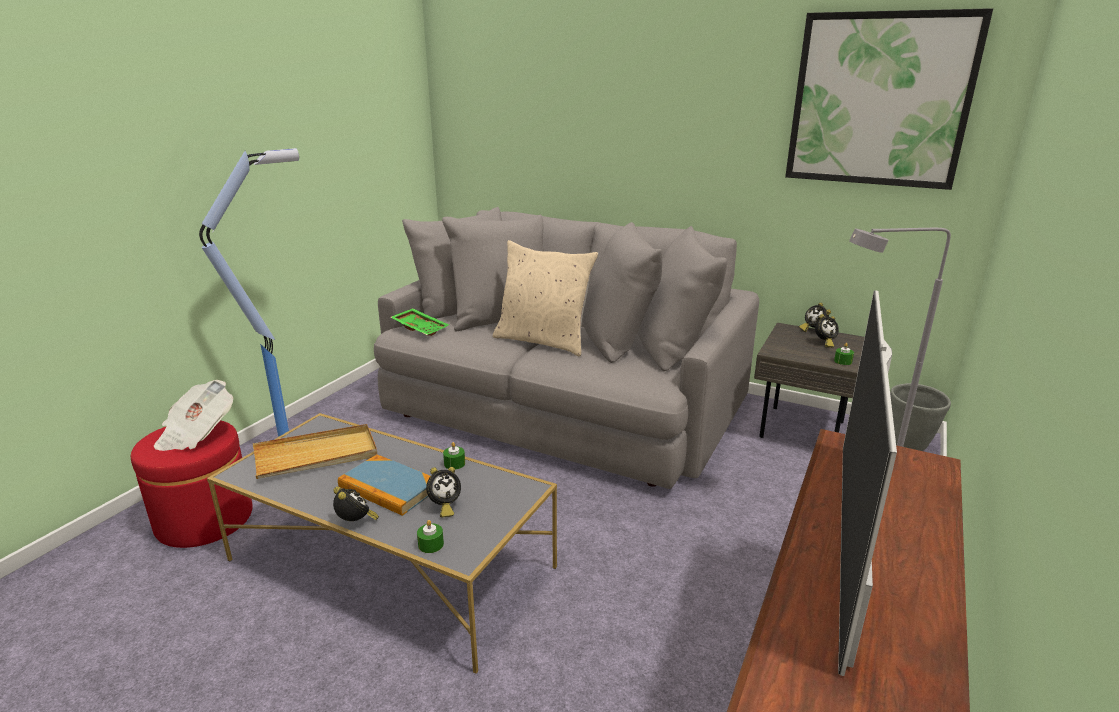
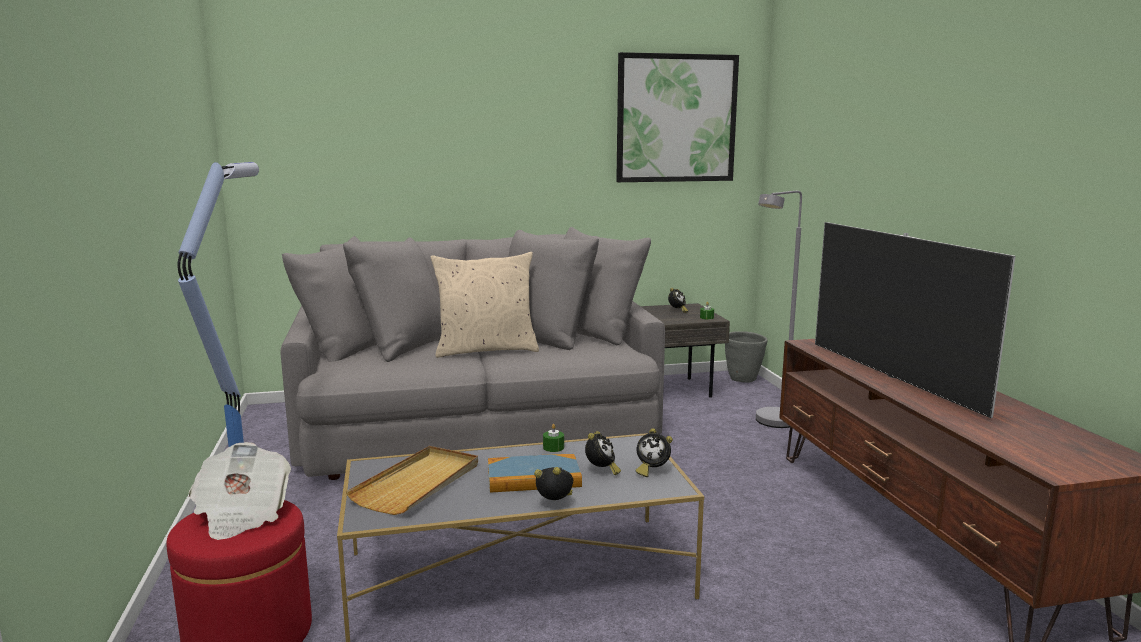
camera: 40 degrees left, 10 degrees down
green tray [390,308,449,336] -> none
green candle [417,520,444,553] -> none
alarm clock [799,303,831,332] -> alarm clock moved to [636,428,673,477]

